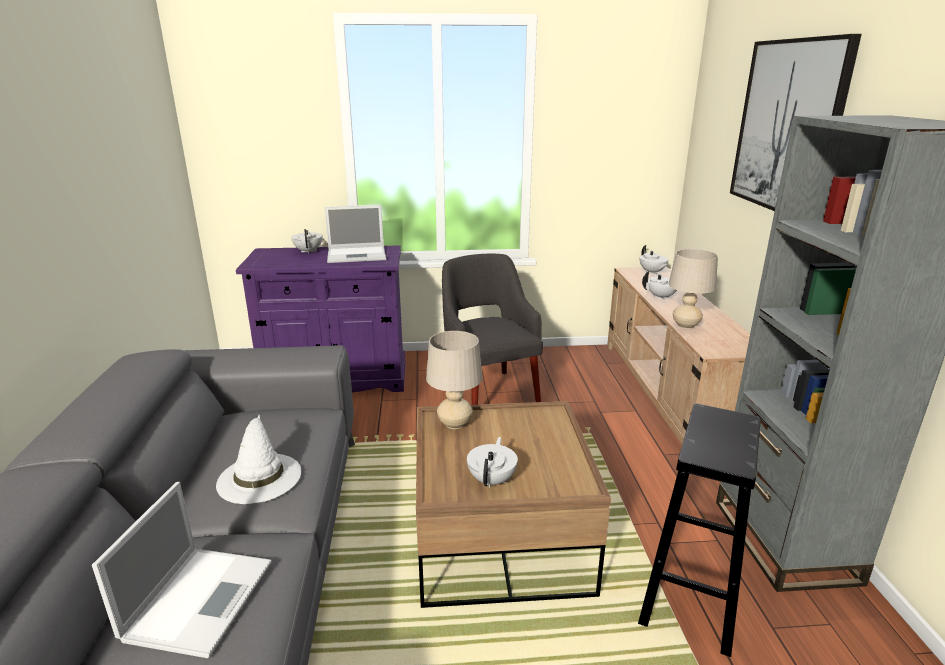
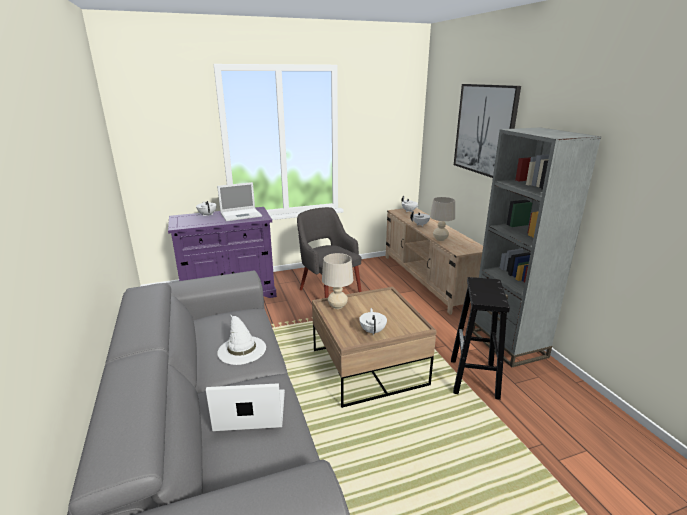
camera: 15 degrees left, 0 degrees up
laptop [92,482,271,658] -> laptop turned 90 degrees counterclockwise [206,383,285,431]

